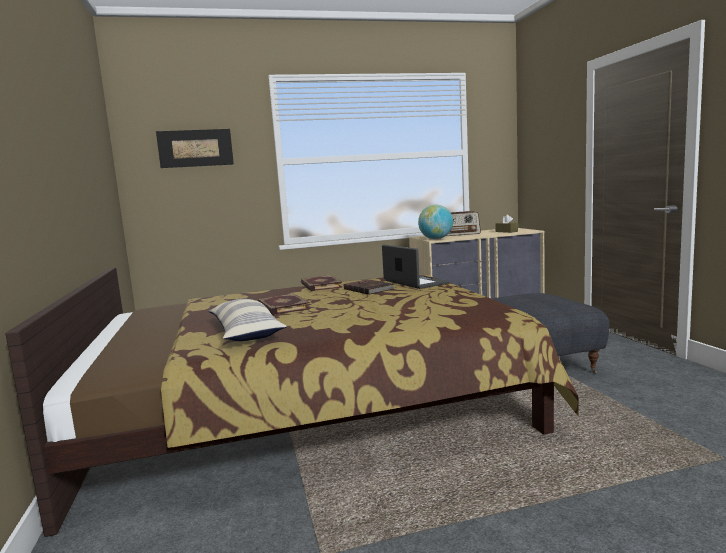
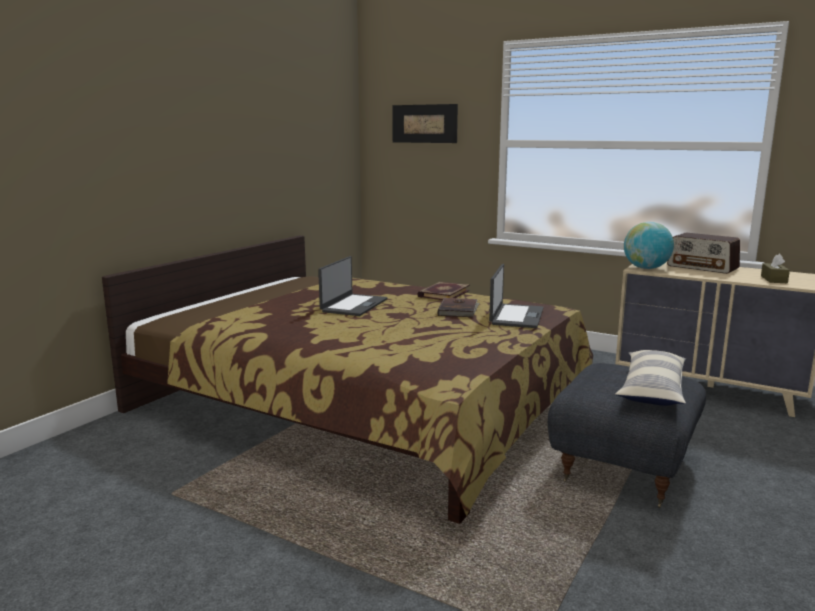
camera: 45 degrees right, 5 degrees up
pillow [209,299,287,341] -> pillow moved to [615,350,686,406]
book [258,293,310,315] -> laptop [318,256,387,316]

